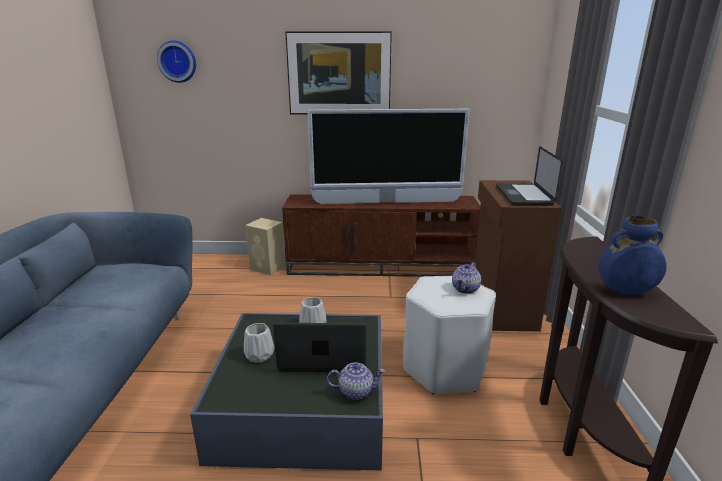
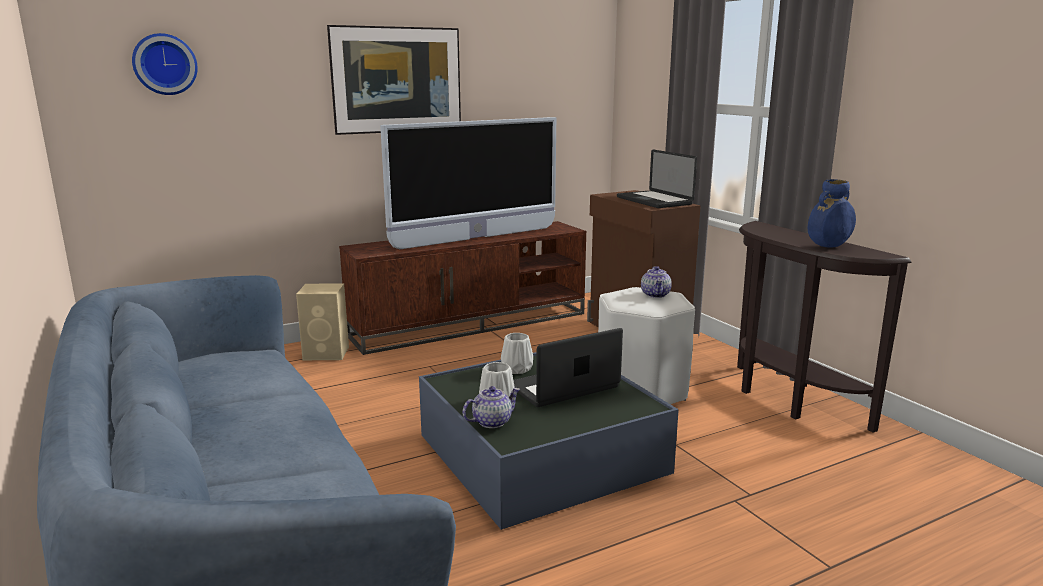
camera: 30 degrees left, 5 degrees down
teapot [327,363,385,400] -> teapot moved to [462,386,521,428]

